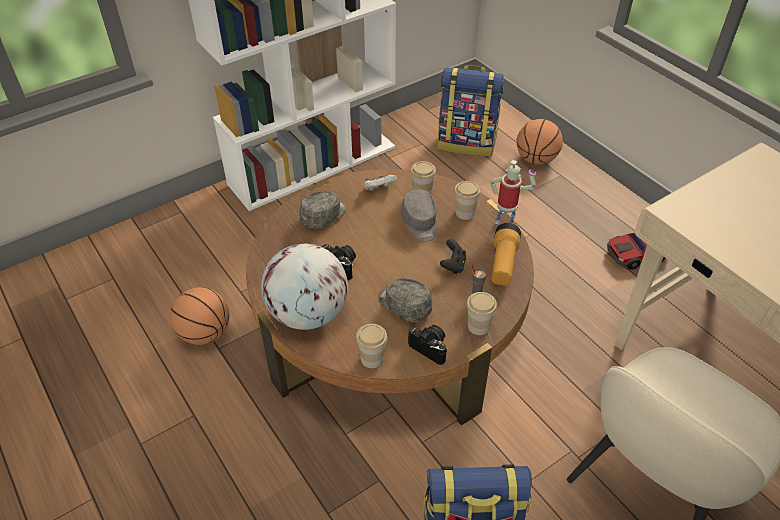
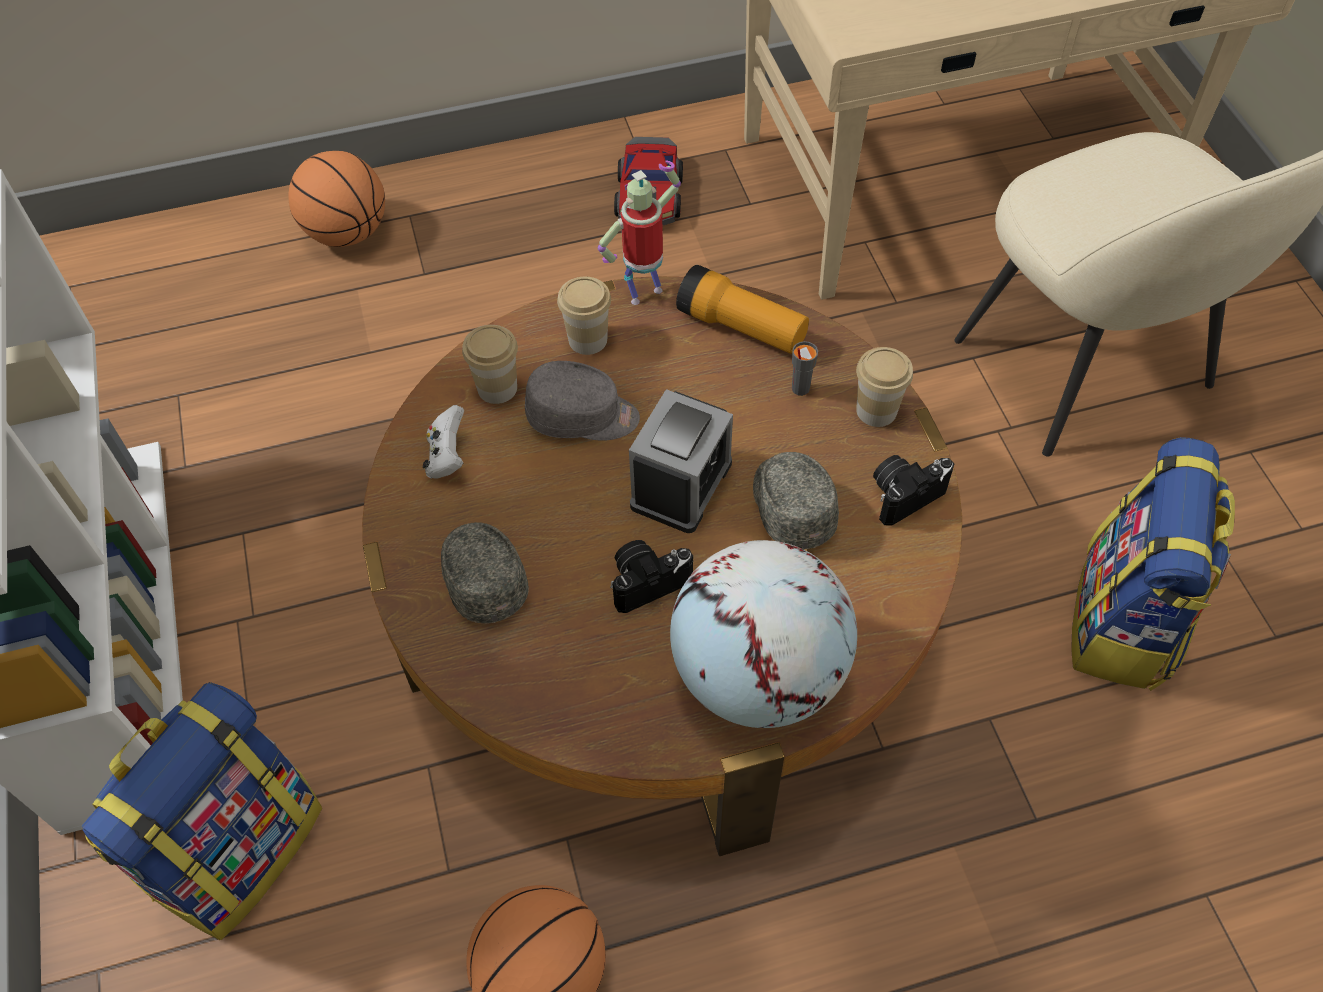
camera: 70 degrees left, 10 degrees up
cup [356,324,388,368] -> none
grey cap [378,278,432,322] -> grey cap turned 105 degrees clockwise [753,452,839,549]
backpack [438,65,504,156] -> backpack moved to [82,682,322,940]
black game controller [440,239,466,274] -> none
none -> alarm clock [629,389,733,533]

